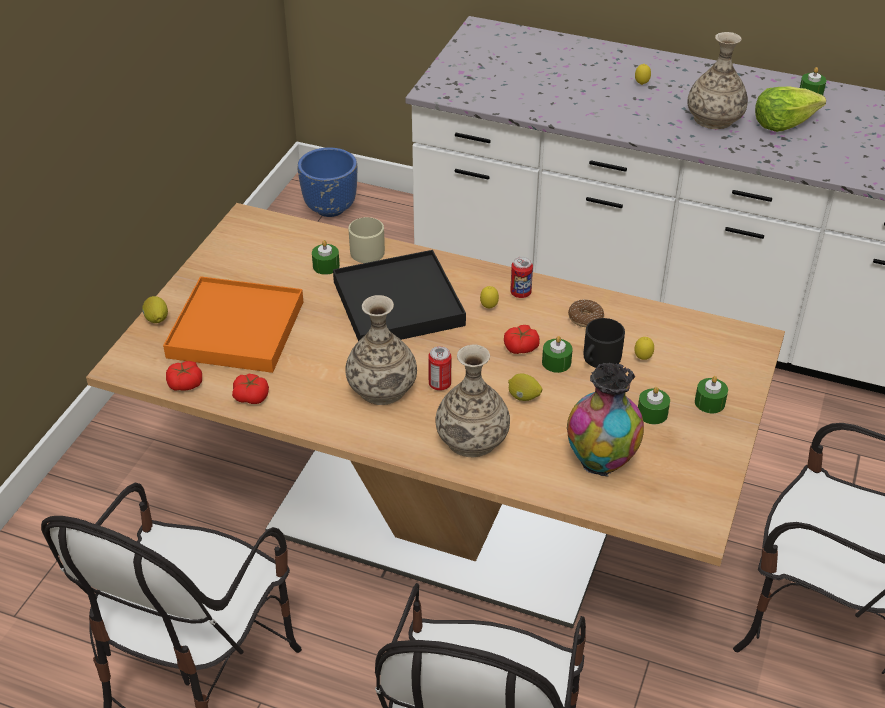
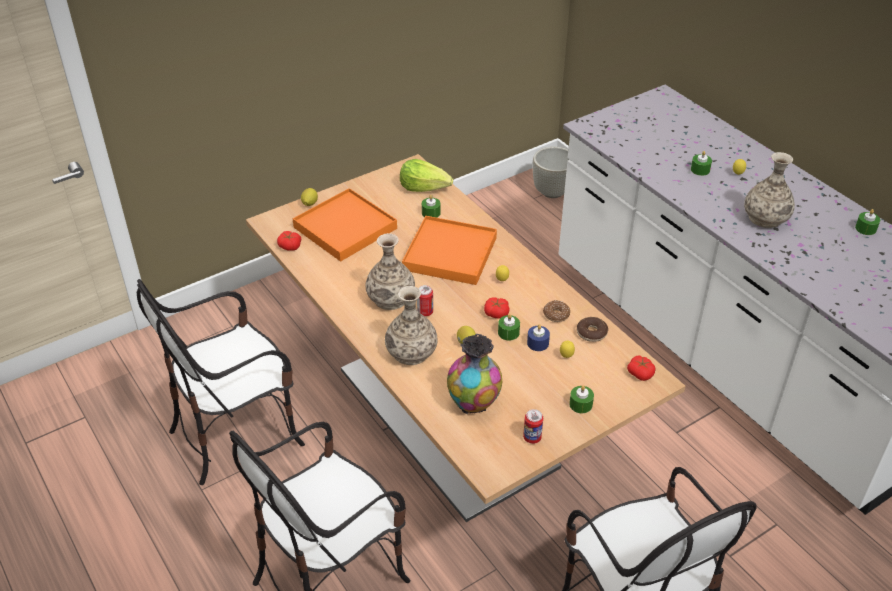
camera: 35 degrees right, 0 degrees up
tomato [232,374,269,404] -> tomato moved to [627,355,655,381]
blue planter [298,147,357,217] -> grey planter [533,146,570,198]
black tray [333,250,466,341] -> orange tray [402,216,497,285]
beige mug [348,217,385,263] -> none
can [510,257,533,298] -> can moved to [523,409,543,444]
black mug [584,318,625,368] -> blue candle [527,324,550,351]
green candle [638,387,670,424] -> green candle moved to [691,151,712,176]
lettuce [755,86,826,132] -> lettuce moved to [400,159,453,192]
none -> donut [577,317,608,342]

